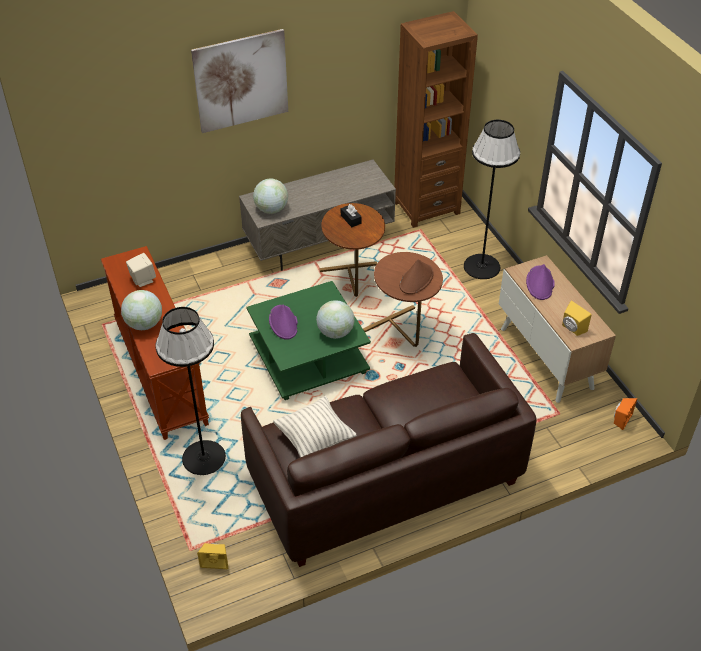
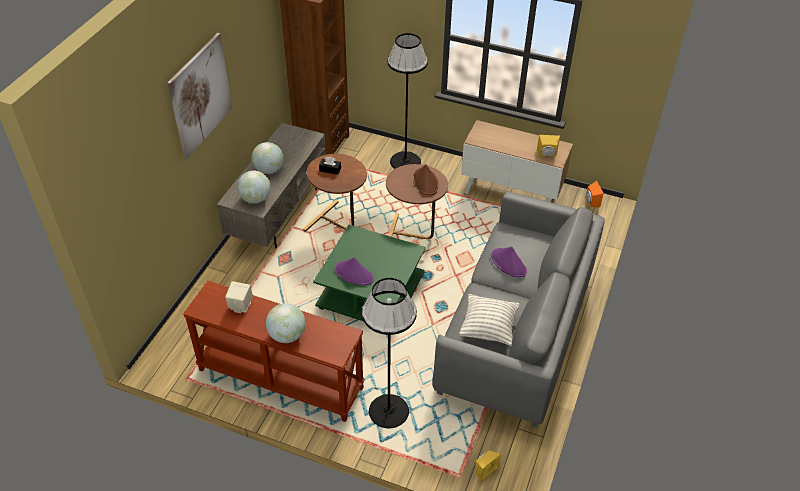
camera: 45 degrees left, 0 degrees up
brown sofa [241,333,537,567] -> grey sofa [432,191,605,428]
globe [316,300,355,339] -> globe moved to [251,142,284,174]
purple hat [526,264,555,300] -> purple hat moved to [491,247,527,278]

